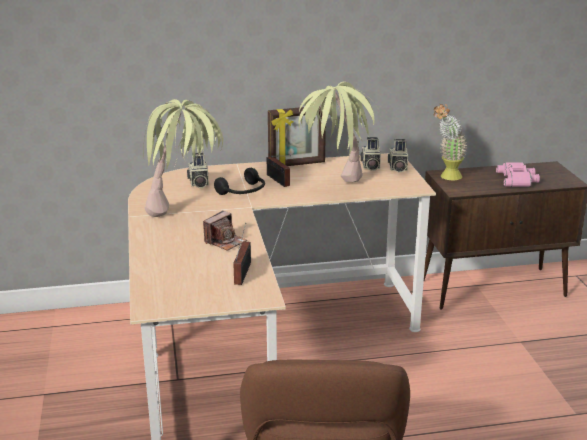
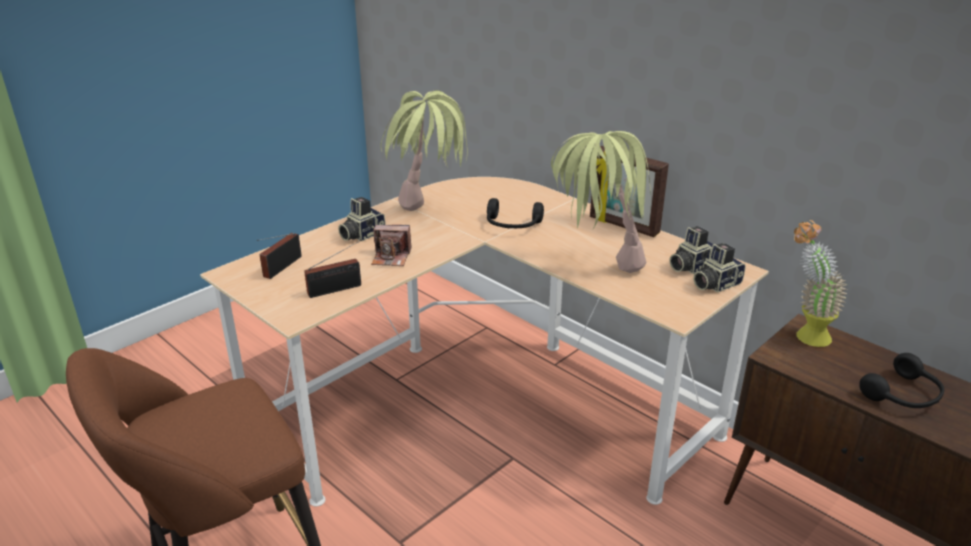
camera: 55 degrees right, 5 degrees up
camera [187,153,209,188] -> camera moved to [338,197,385,242]
radio [267,156,290,187] -> radio moved to [257,233,302,279]
pink binoculars [496,162,540,187] -> black headphones [859,353,944,408]

